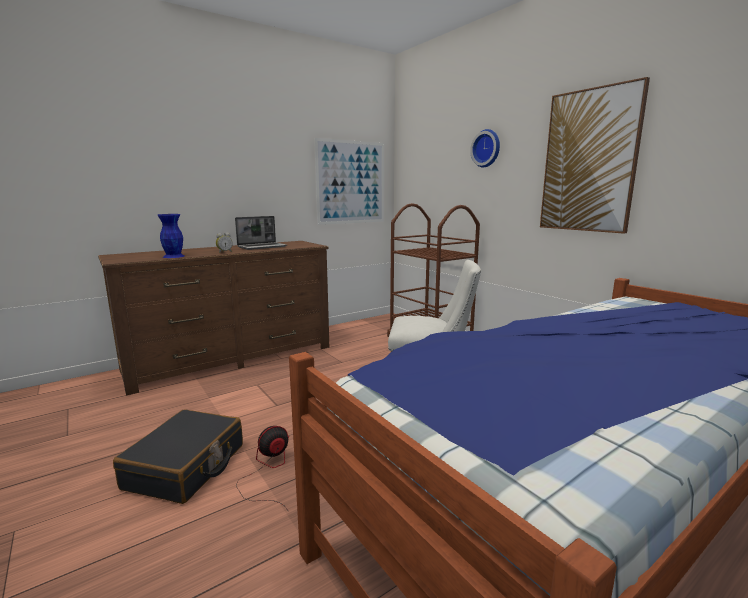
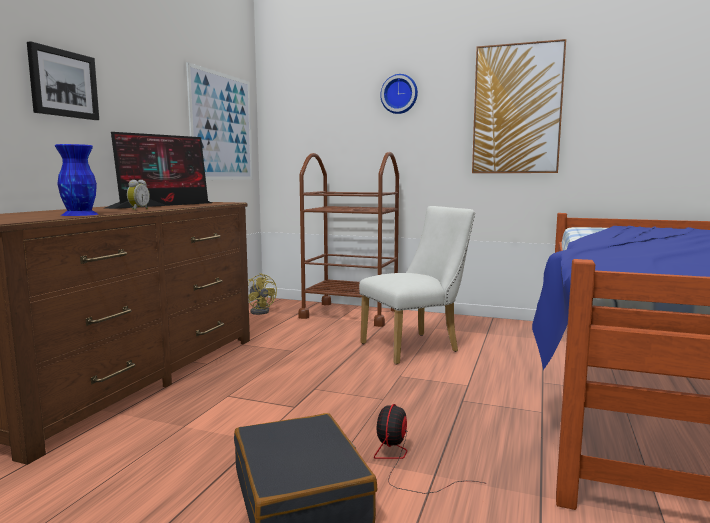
camera: 35 degrees left, 5 degrees down
laptop [235,216,287,250] -> monitor [105,132,212,209]
none -> picture [27,41,99,120]
none -> yellow fan [248,273,277,315]

